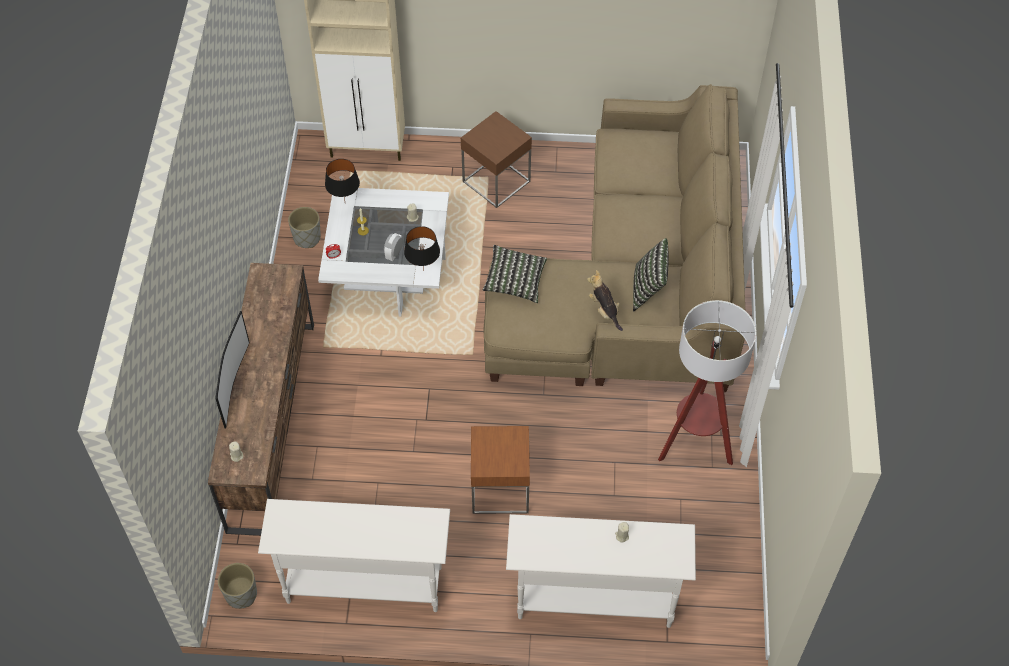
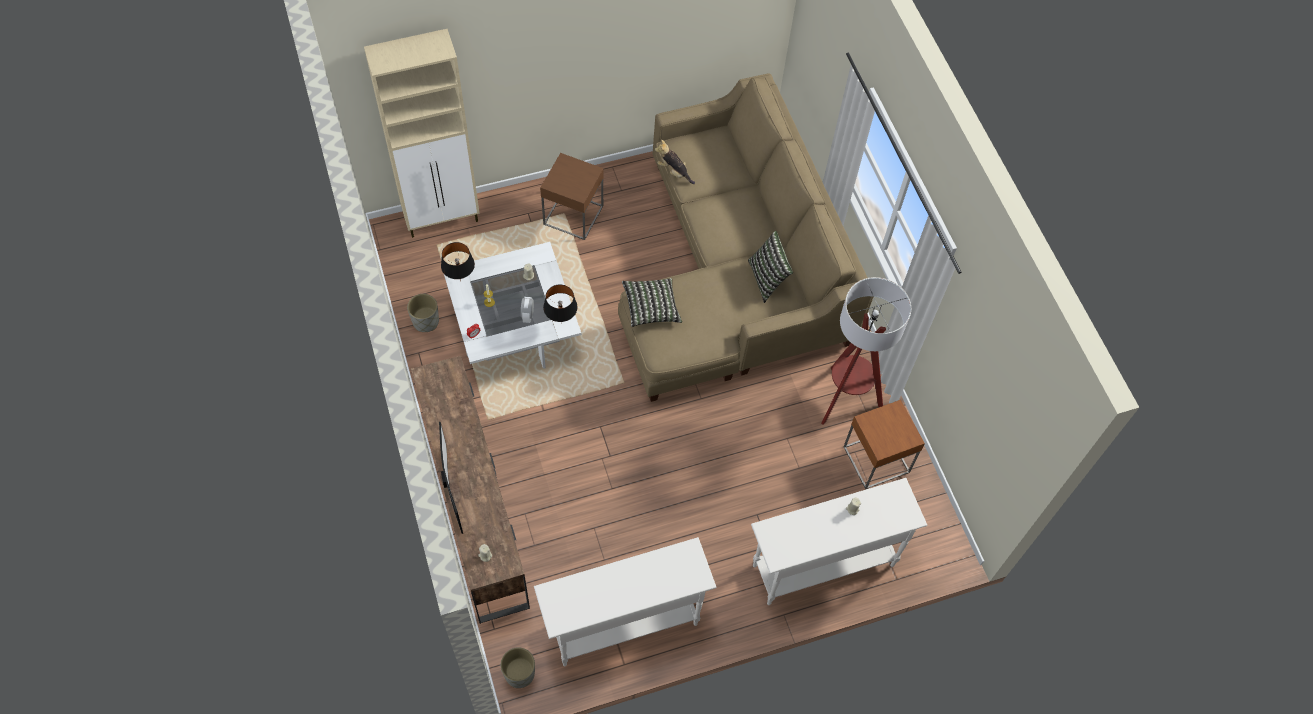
camera: 25 degrees left, 5 degrees up
brown side table [471,426,530,514] -> brown side table moved to [844,400,925,489]
plush toy [587,270,623,331] -> plush toy moved to [655,140,695,184]

